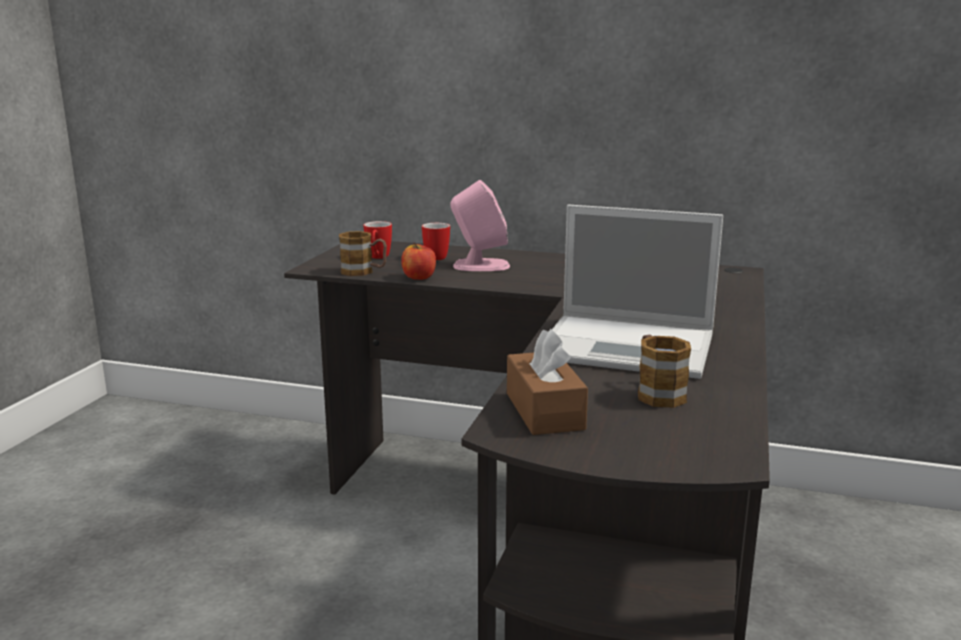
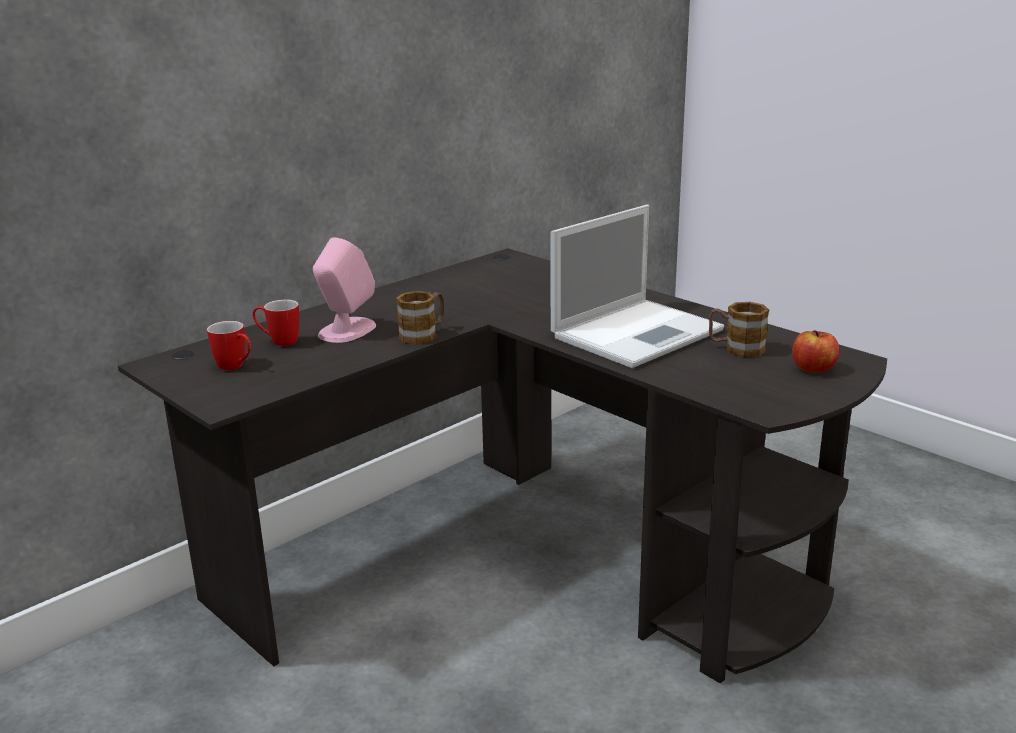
camera: 60 degrees left, 5 degrees up
mug [339,231,387,276] -> mug moved to [396,291,443,344]
apple [401,242,436,280] -> apple moved to [792,330,839,373]
brown tissue box [507,329,588,435] -> none

